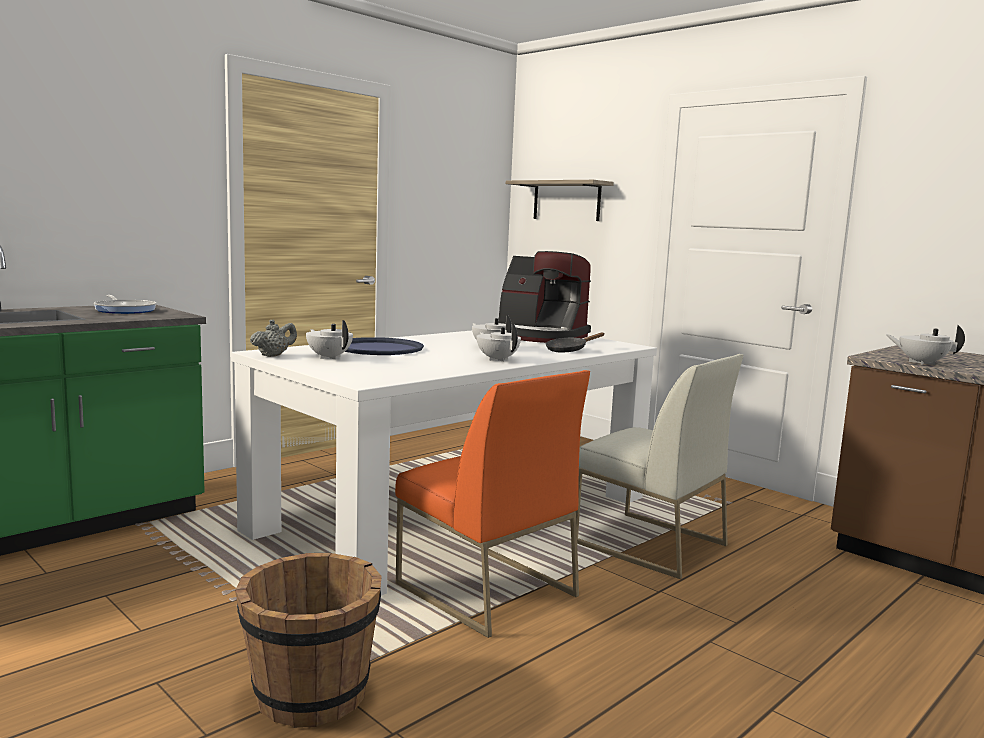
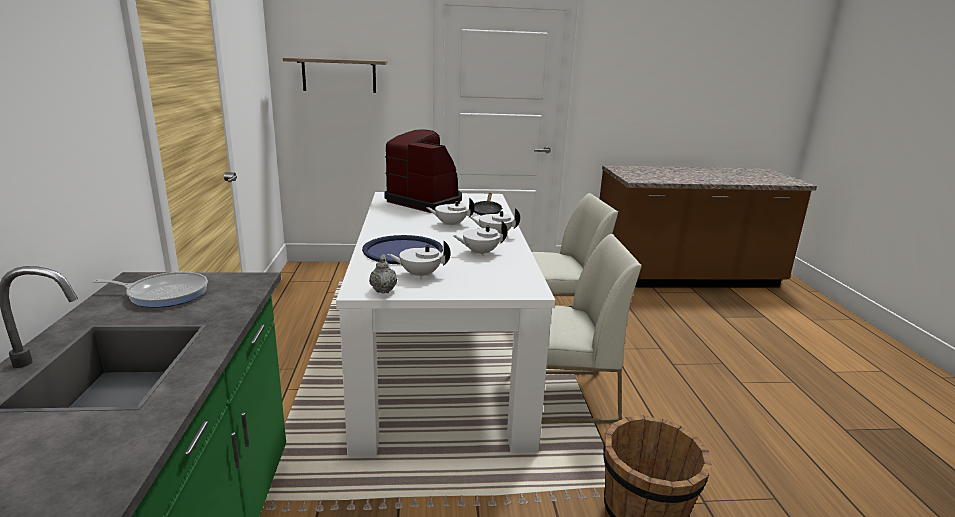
camera: 50 degrees left, 10 degrees up
orange chair [395,370,590,638] -> white chair [541,234,642,424]
coffee machine [499,251,591,343] -> coffee machine turned 120 degrees counterclockwise [384,130,462,213]
white teapot [886,325,965,365] -> white teapot moved to [453,221,508,256]

